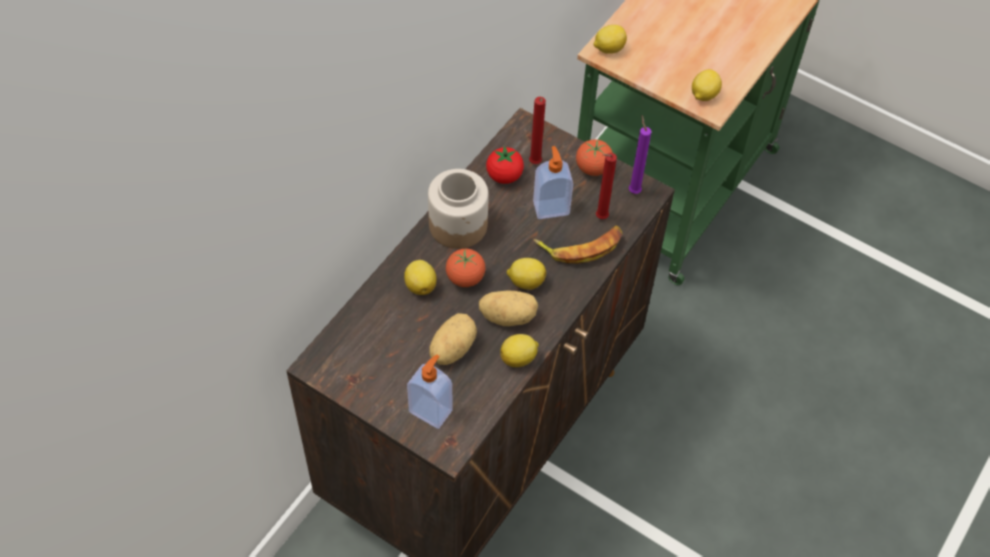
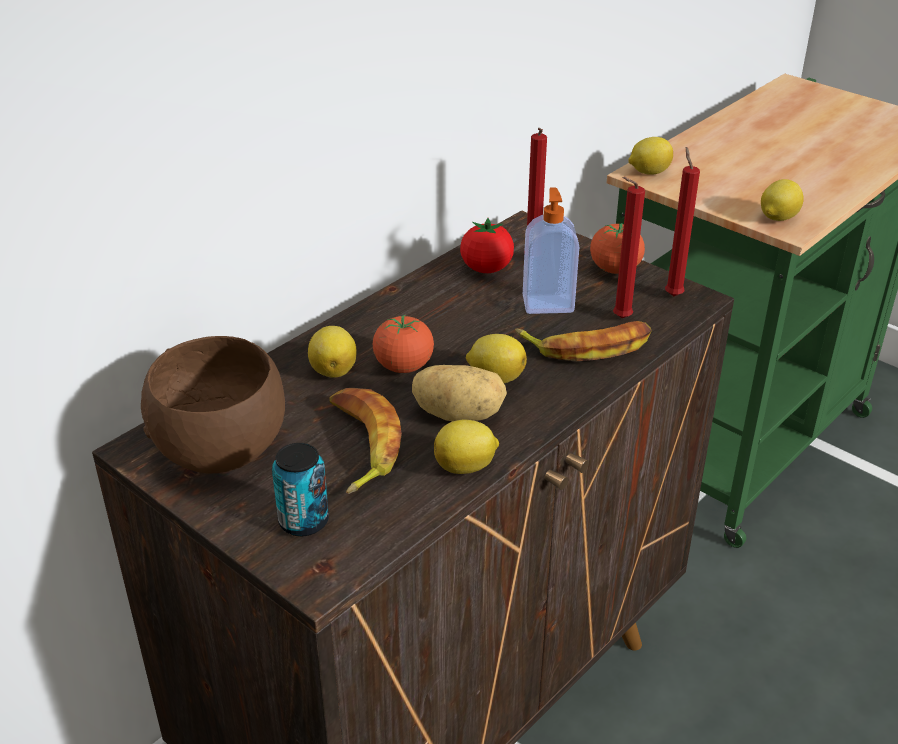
camera: 10 degrees right, 20 degrees down
soap dispenser [407,354,452,429] -> can [272,443,329,536]
jar [428,169,489,249] -> none
potato [429,313,477,365] -> banana [330,388,402,494]
purple candle [629,116,651,194] -> red candle [665,147,700,296]
none -> brown bowl [141,336,285,474]

